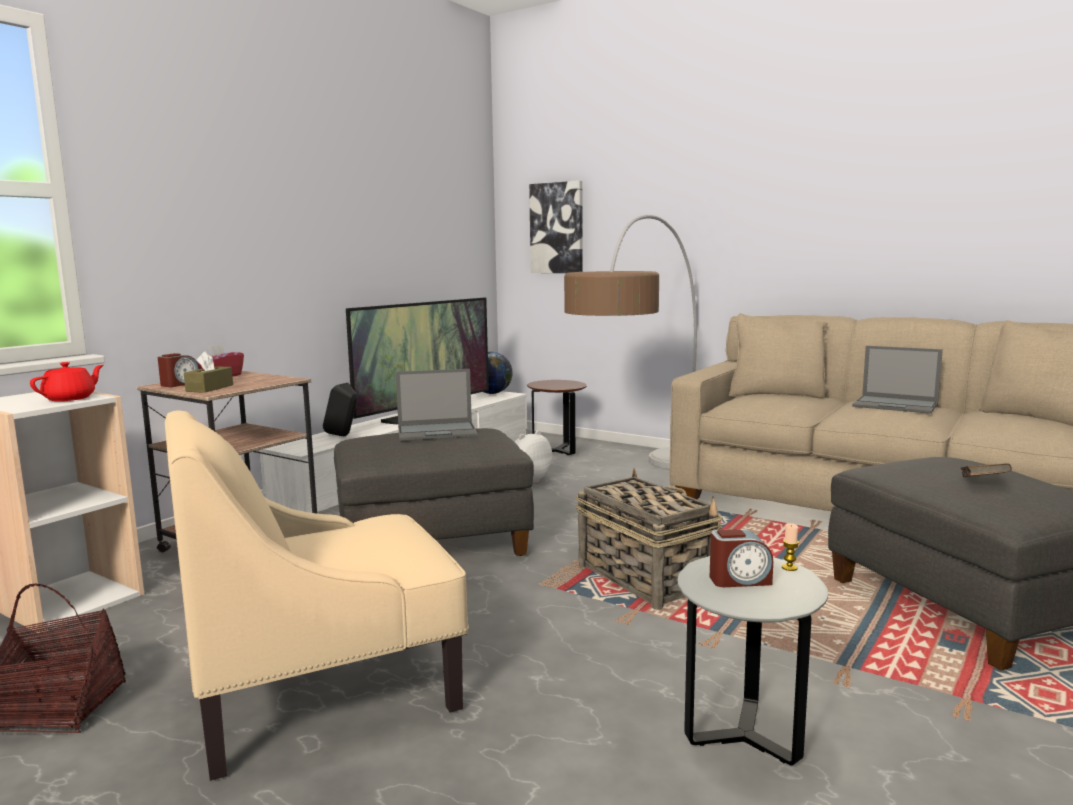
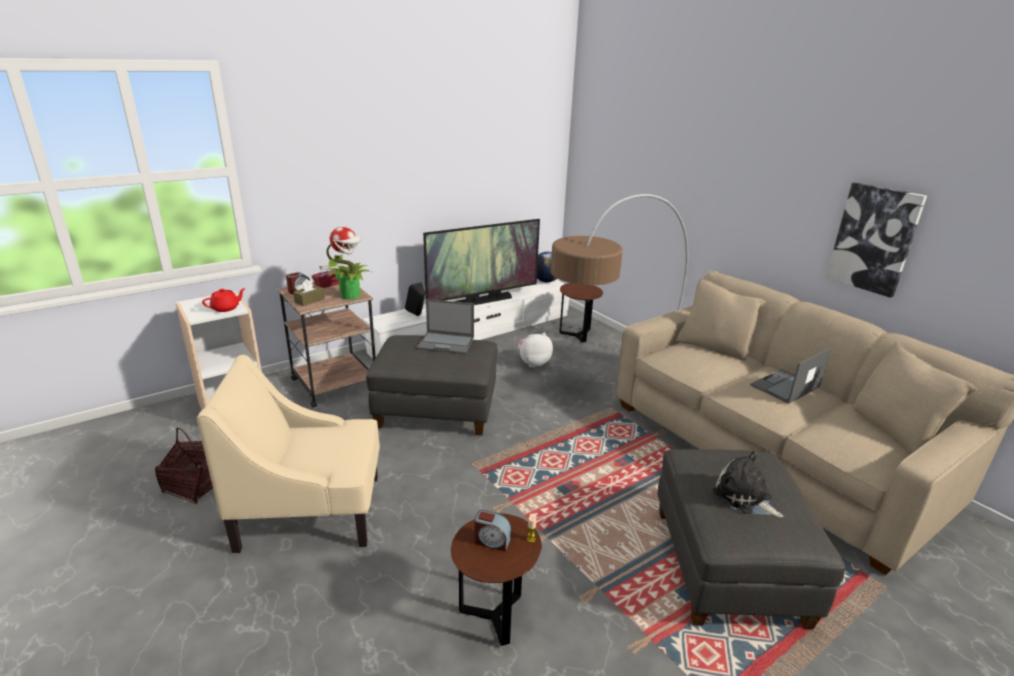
camera: 20 degrees right, 15 degrees up
picture [529,181,583,273] -> picture moved to [826,182,927,298]
basket [576,468,723,610] -> none
grey side table [677,556,828,766] -> brown side table [451,513,542,646]
laptop [852,346,943,414] -> laptop turned 90 degrees clockwise [750,348,831,404]
brown book [961,464,1012,477] -> plush toy [713,451,783,518]
none -> potted plant [326,227,372,300]

